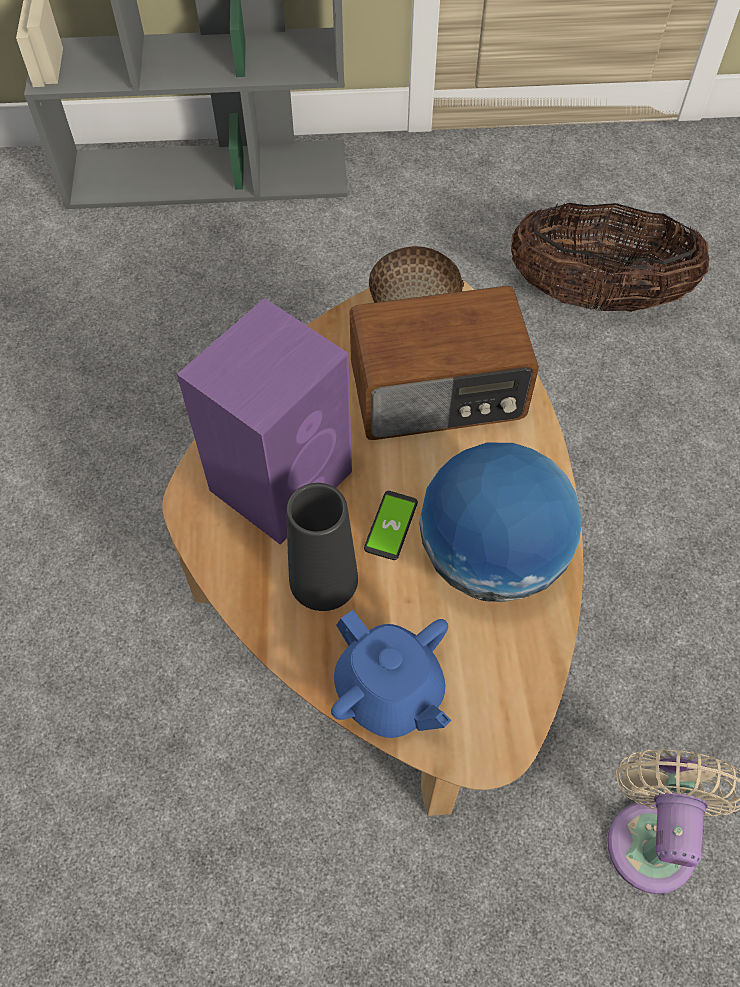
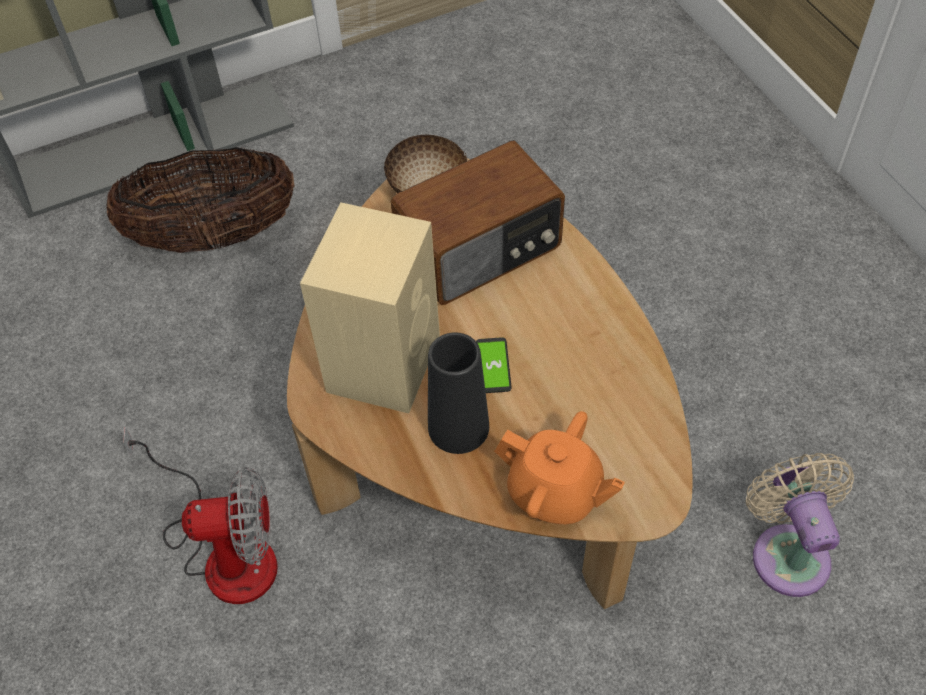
camera: 20 degrees left, 5 degrees down
purple speaker [177,298,352,545] -> beige speaker [300,202,440,414]
blue teapot [331,610,452,738] -> orange teapot [494,411,625,524]
globe [419,442,582,602] -> none
basket [511,203,709,312] -> basket moved to [107,146,294,253]
none -> fan [123,427,278,604]

